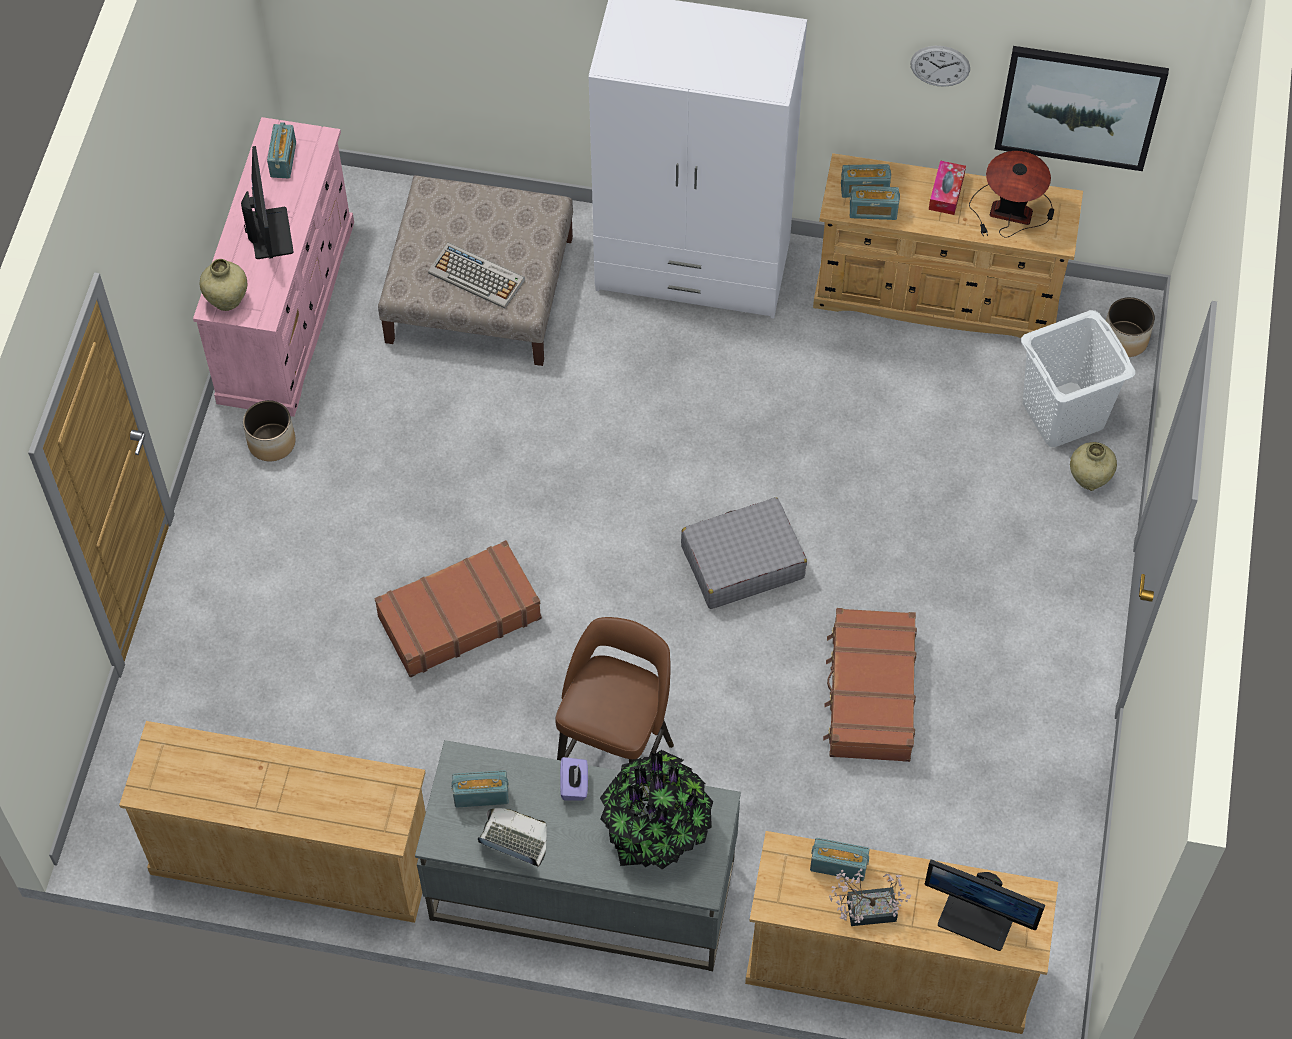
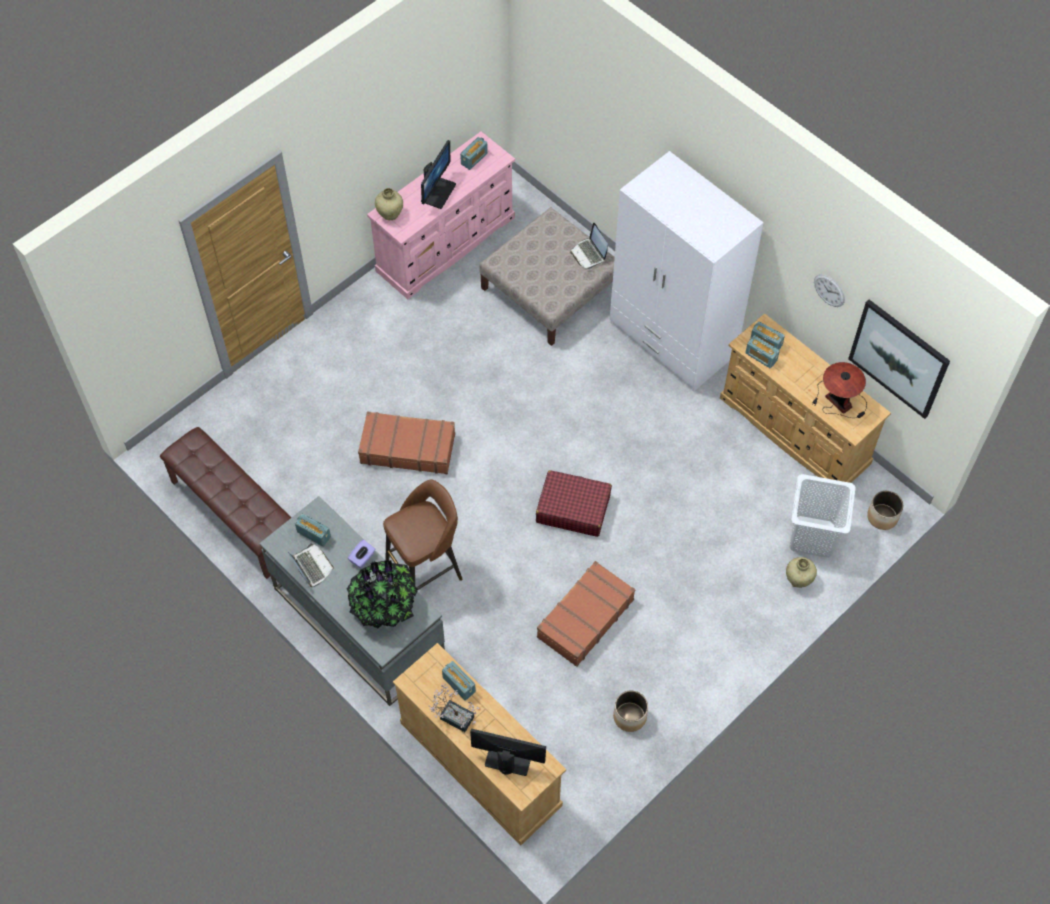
camera: 35 degrees right, 0 degrees up
beige dresser [119,721,426,923] -> brown bench [160,427,291,579]
planter [243,400,296,461] -> planter moved to [613,691,648,732]
keyboard [428,242,525,309] -> none
grey suitcase [681,497,807,609] -> red suitcase [536,470,612,537]
monitor [925,860,1045,951] -> monitor turned 135 degrees clockwise [470,729,546,776]
tissue box [929,160,966,215] -> none
none -> laptop [570,223,608,269]

